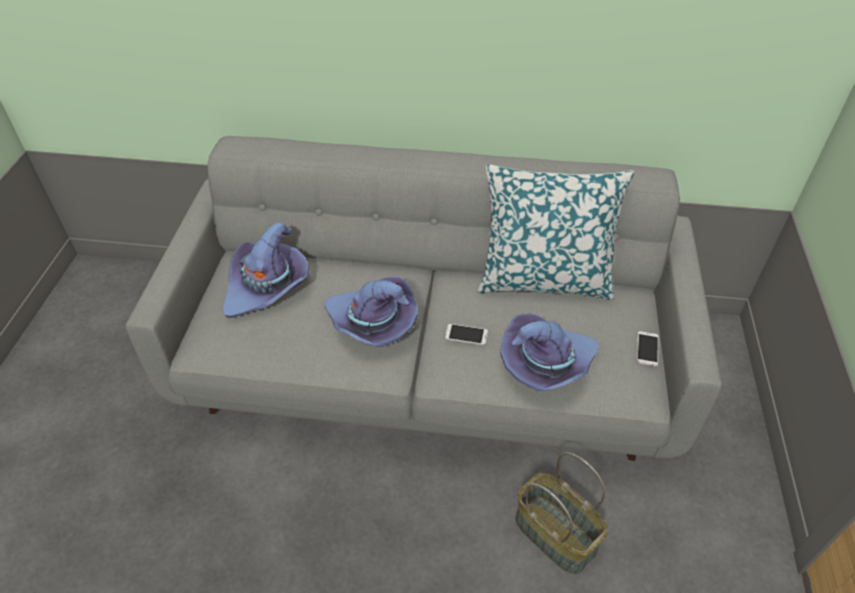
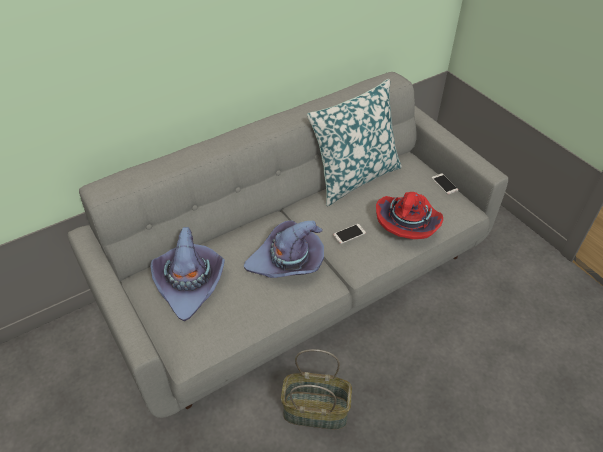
camera: 40 degrees left, 0 degrees up
purple hat [500,314,599,391] -> red hat [376,192,443,239]
basket [515,452,608,574] -> basket moved to [281,349,352,429]

